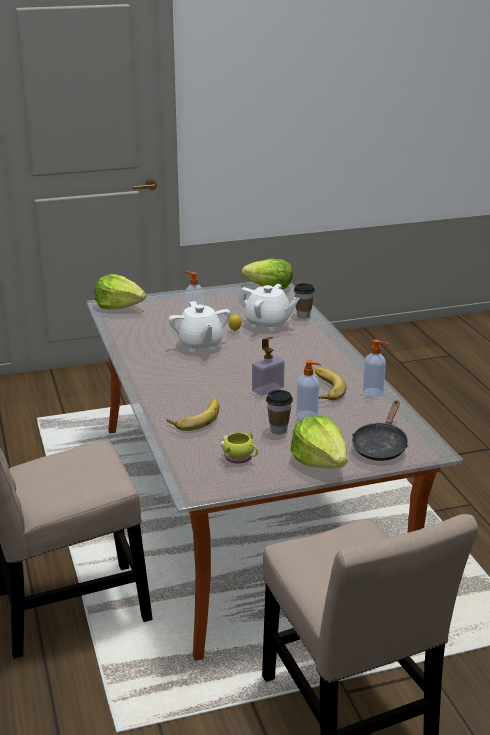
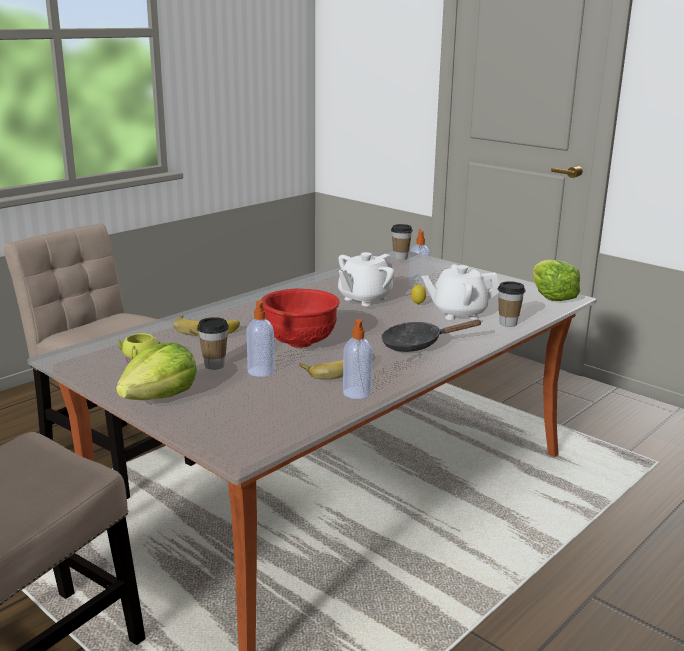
camera: 60 degrees right, 5 degrees down
lettuce [95,274,146,310] -> cup [391,224,413,260]
white teapot [238,284,299,331] -> white teapot turned 90 degrees clockwise [422,264,499,320]
soap dispenser [252,337,285,396] -> red bowl [261,289,340,348]
black frying pan [352,400,408,461] -> black frying pan moved to [381,320,482,352]

